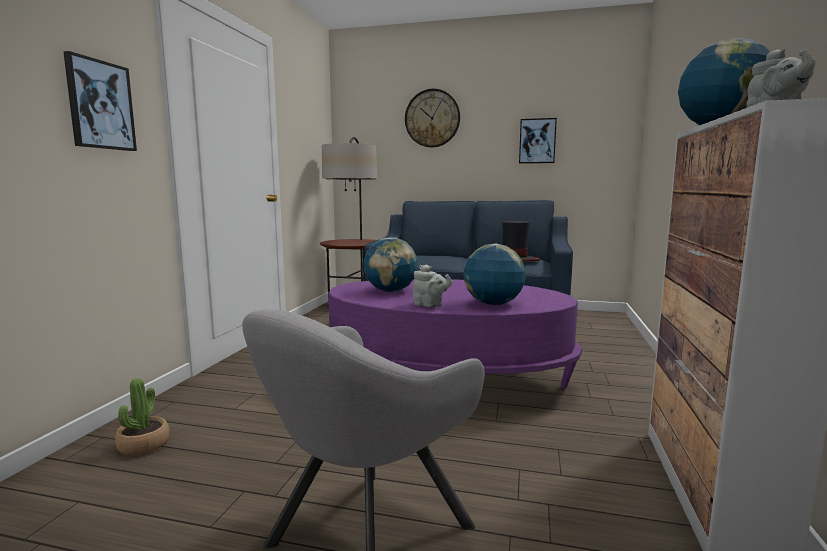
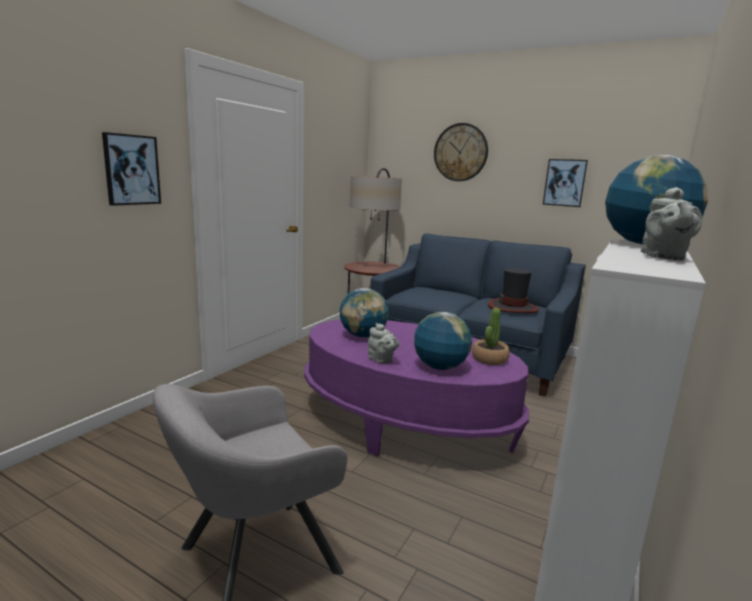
camera: 15 degrees right, 5 degrees up
potted plant [115,378,170,455] -> potted plant moved to [472,308,510,365]

